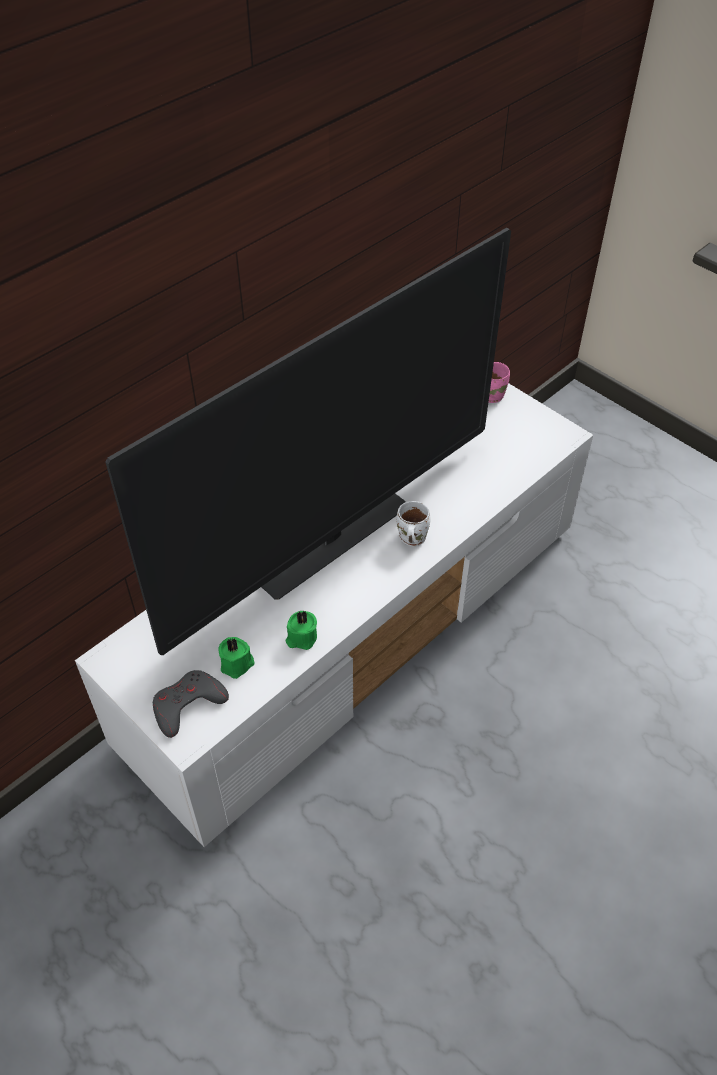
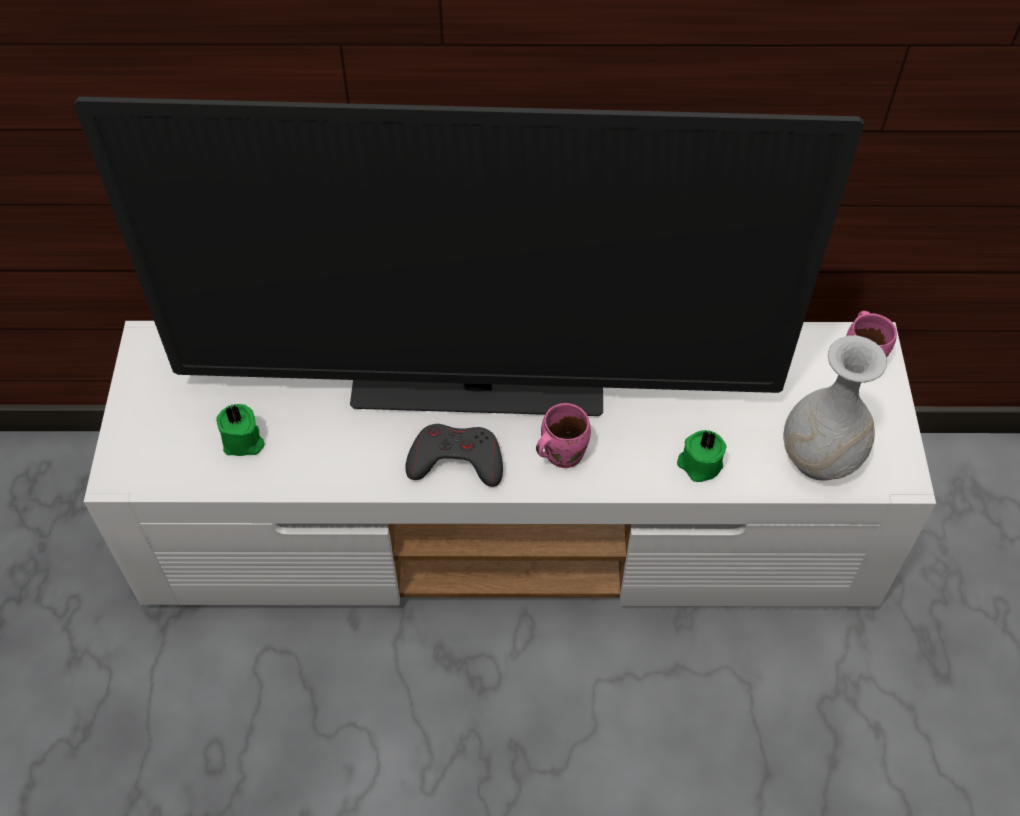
camera: 45 degrees right, 5 degrees up
grey game controller [153,670,229,738] -> grey game controller moved to [405,424,503,487]
green candle [286,610,317,650] -> green candle moved to [677,430,727,482]
white mug [397,501,431,546] -> pink mug [536,403,591,468]
none -> white vase [783,335,887,481]

